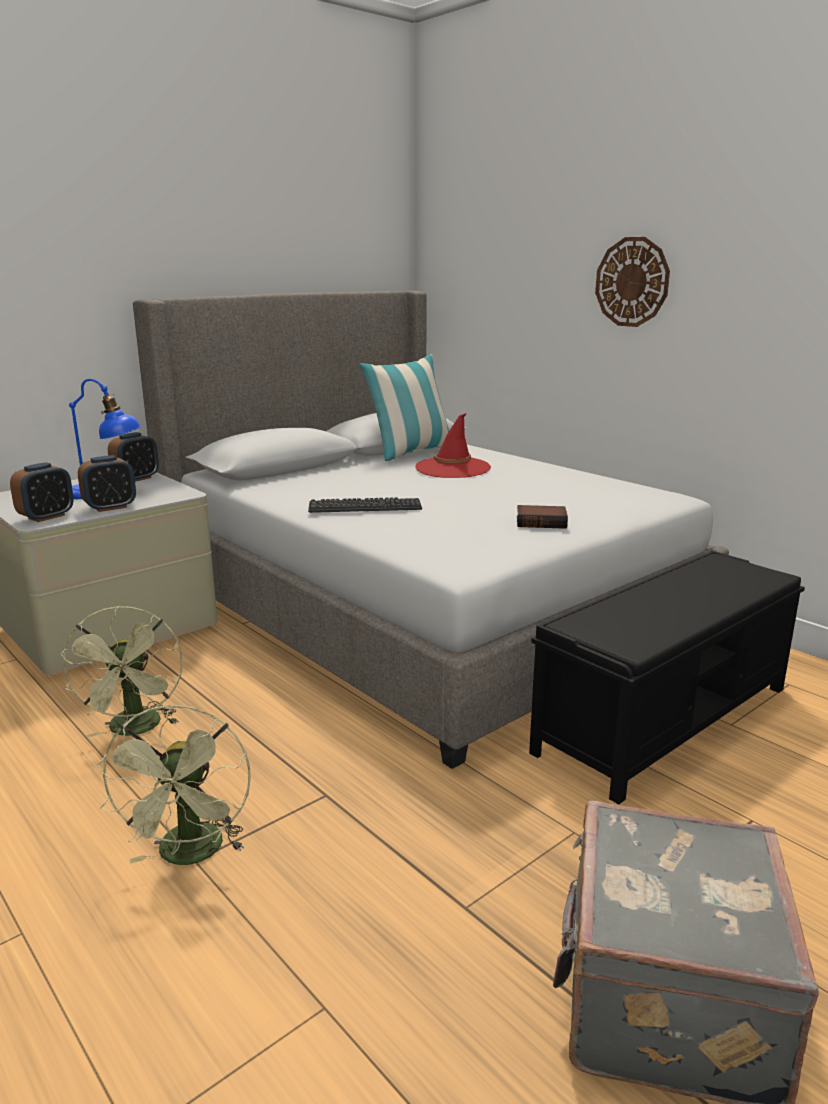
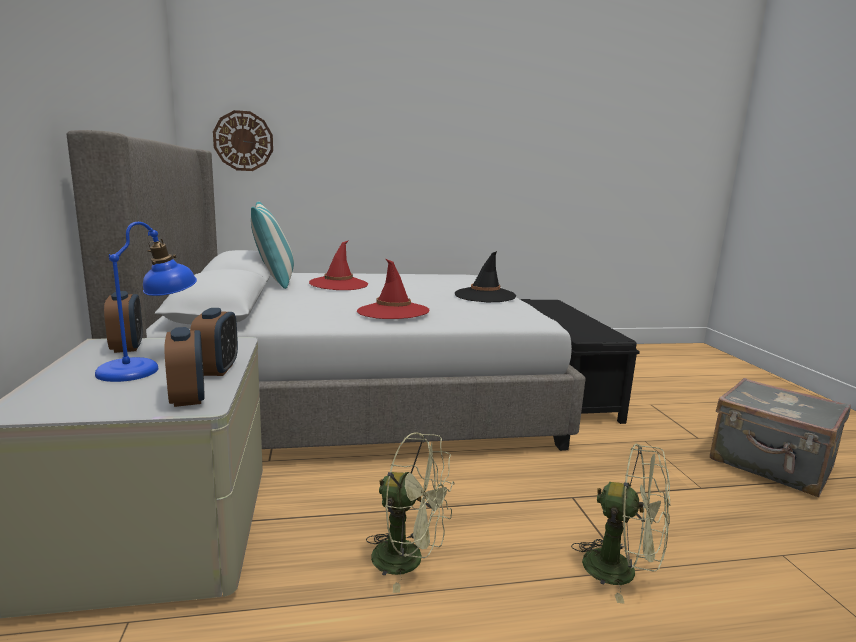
camera: 60 degrees left, 5 degrees down
keyboard [308,497,422,513] -> red hat [357,259,429,319]
book [517,505,568,529] -> black hat [455,251,516,302]
wall clock [595,237,670,327] -> wall clock moved to [213,110,273,171]

